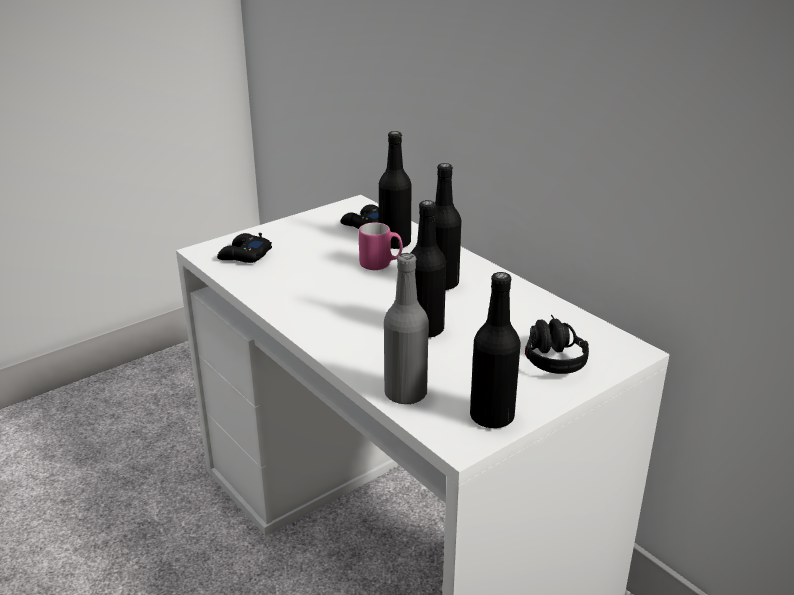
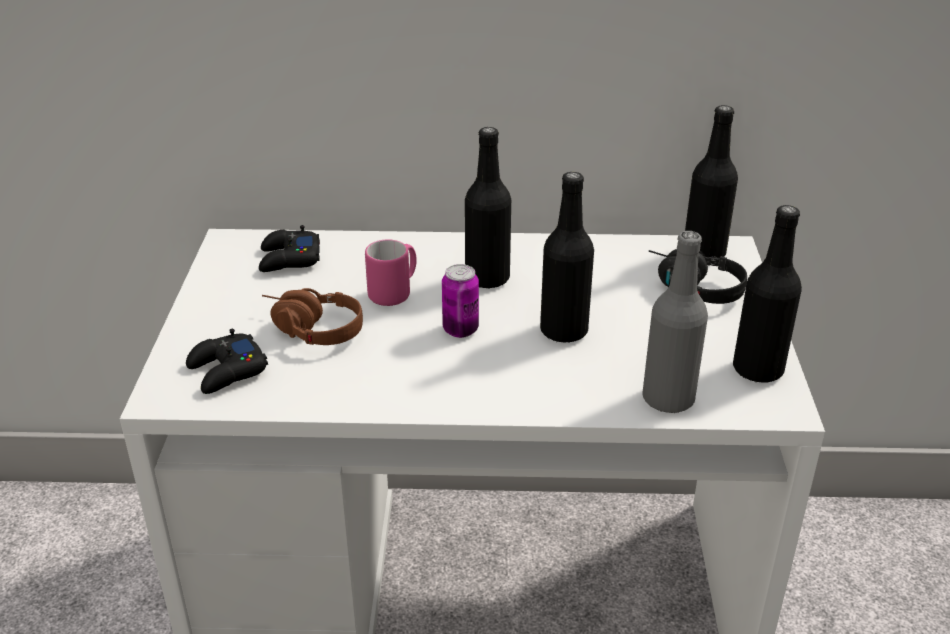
camera: 50 degrees left, 5 degrees up
black bottle [379,131,411,249] -> black bottle moved to [685,105,738,258]
none -> brown headphones [262,288,363,345]
none -> can [442,264,479,338]

